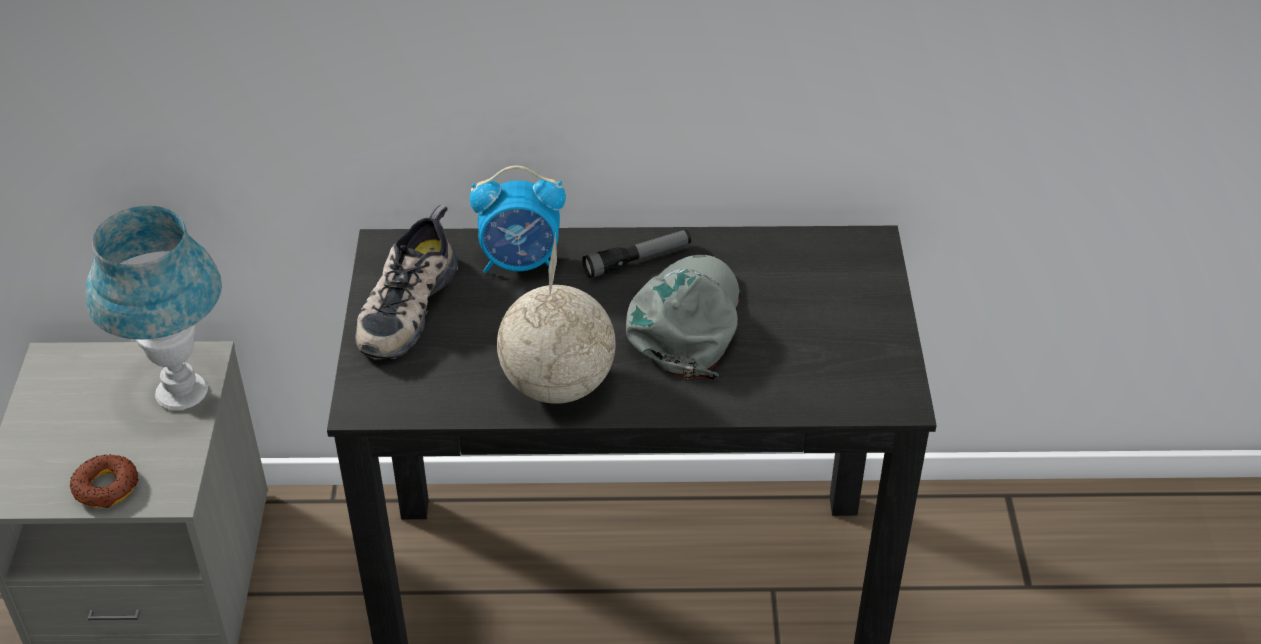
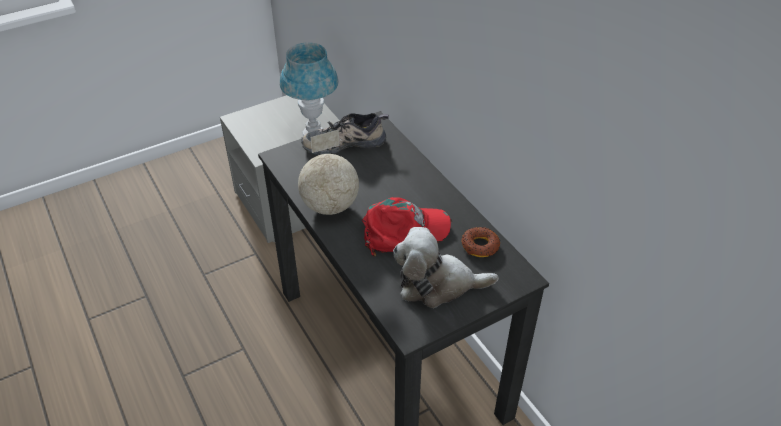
camera: 60 degrees right, 0 degrees up
donut [70,454,138,508] -> donut moved to [461,227,500,257]
alarm clock [470,165,566,273] -> none
flashlight [582,230,691,278] -> none
grey cap [626,255,740,379] -> red cap [362,197,452,256]
none -> plush toy [393,227,499,308]

